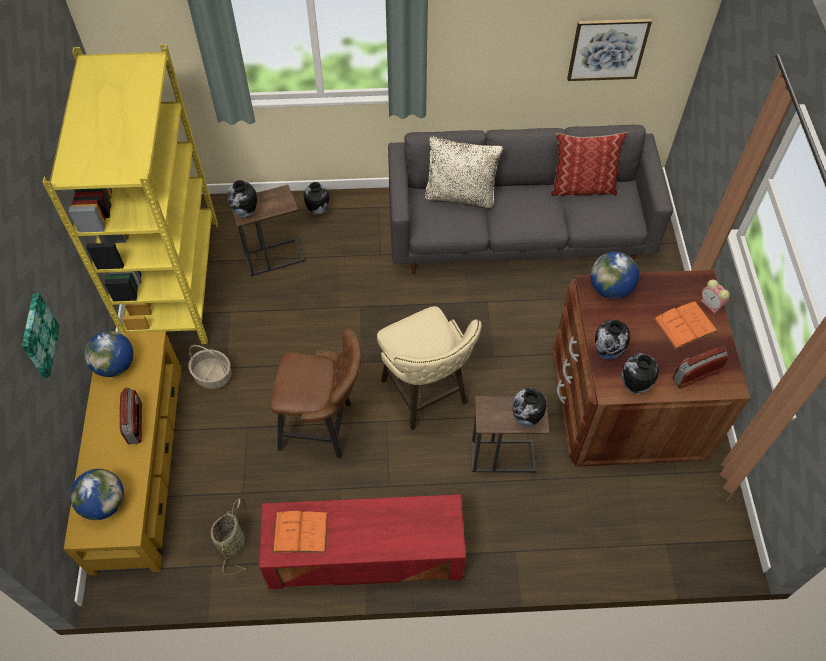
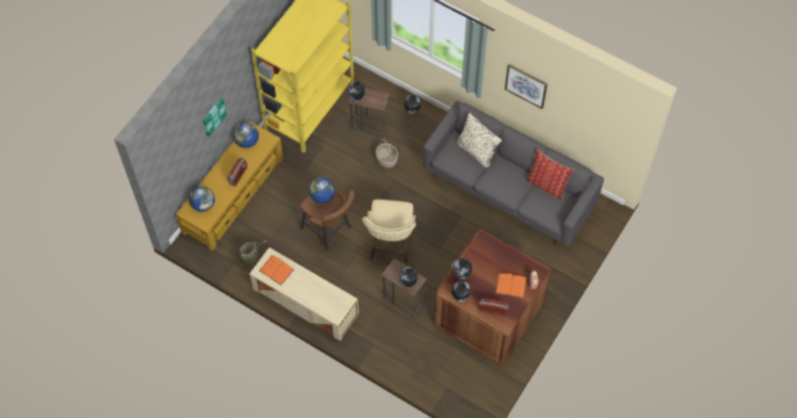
camera: 35 degrees right, 5 degrees up
basket [188,345,231,389] -> basket moved to [376,139,398,168]
red bench [259,494,466,589] -> beige bench [249,247,359,341]
picture [567,19,652,81] -> picture moved to [505,64,547,109]
globe [591,252,639,299] -> globe moved to [309,177,335,204]

